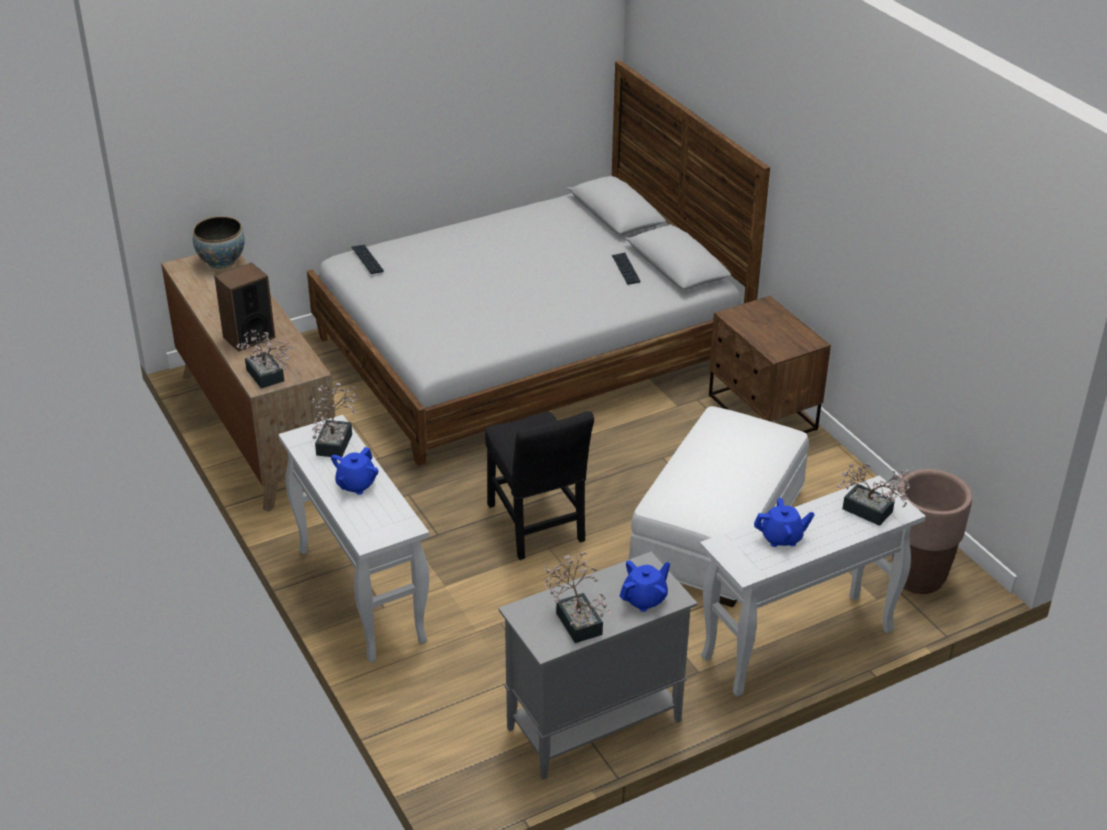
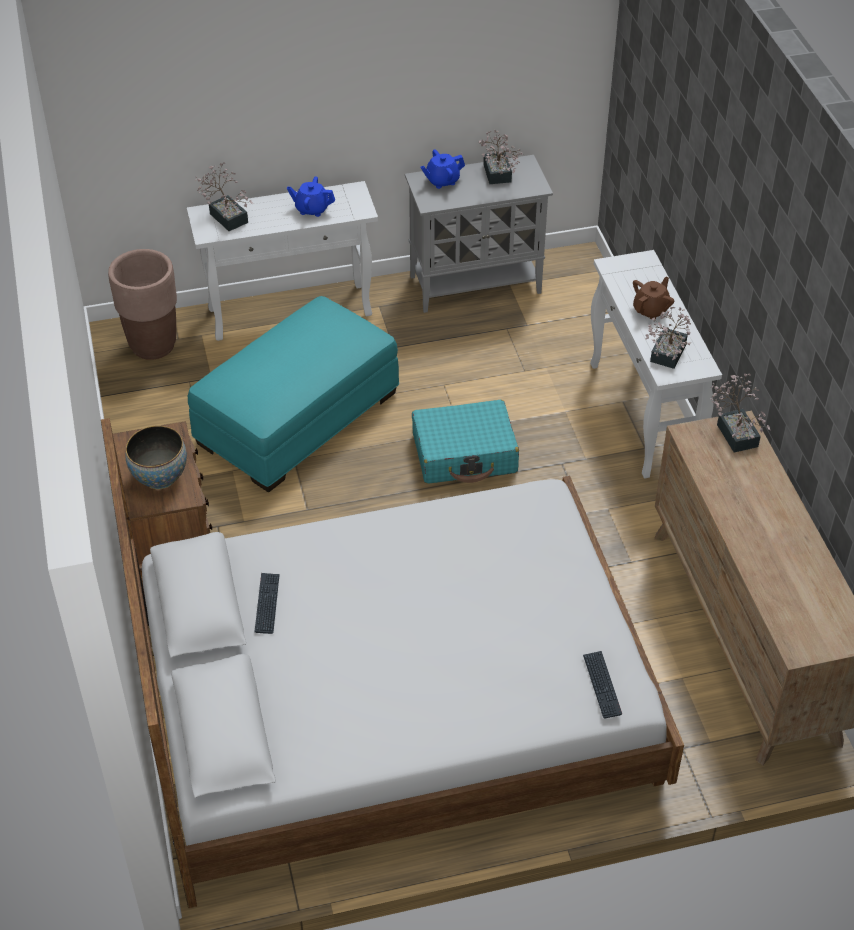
camera: 165 degrees left, 10 degrees up
bowl [193,217,244,269] -> bowl moved to [126,426,187,490]
speaker [214,262,275,352] -> none
blue teapot [331,447,378,495] -> brown teapot [633,277,674,320]
black chair [485,411,594,560] -> turquoise suitcase [412,400,519,484]
white ottoman [629,406,809,607] -> turquoise ottoman [188,296,399,492]

